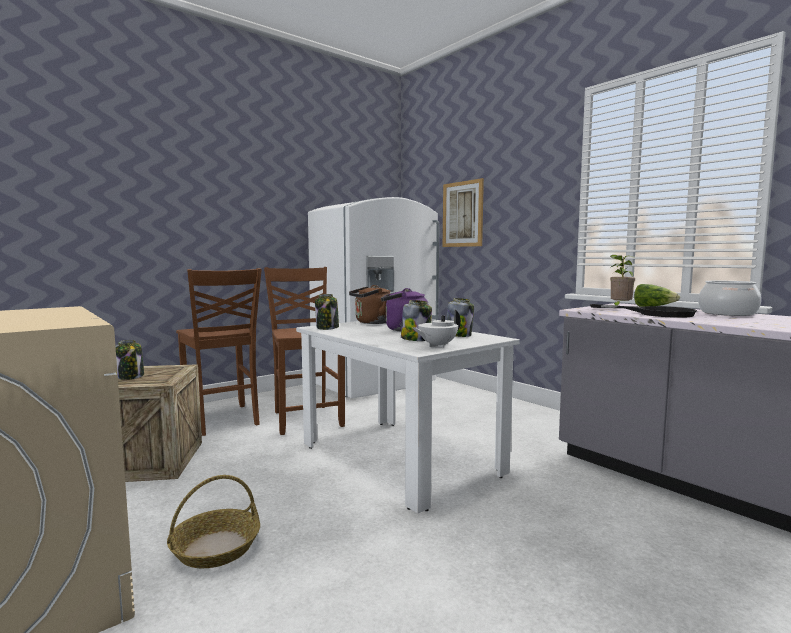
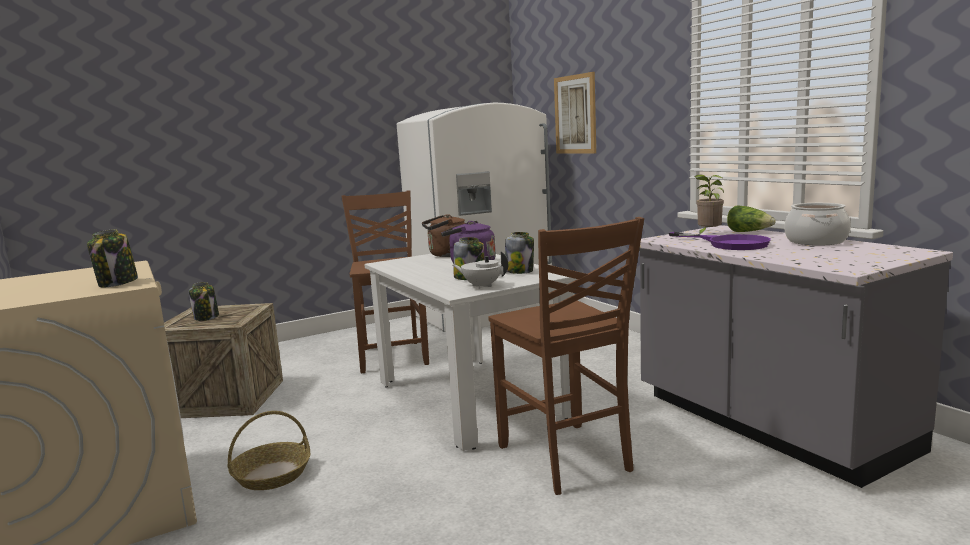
camera: 10 degrees right, 5 degrees up
brown chair [176,268,262,436] -> brown chair moved to [488,217,644,495]
jar [315,294,339,330] -> jar moved to [87,229,138,287]
white teapot [413,310,461,348] -> white teapot turned 45 degrees clockwise [453,251,508,289]
black frying pan [590,304,697,318] -> purple frying pan [669,232,771,250]

